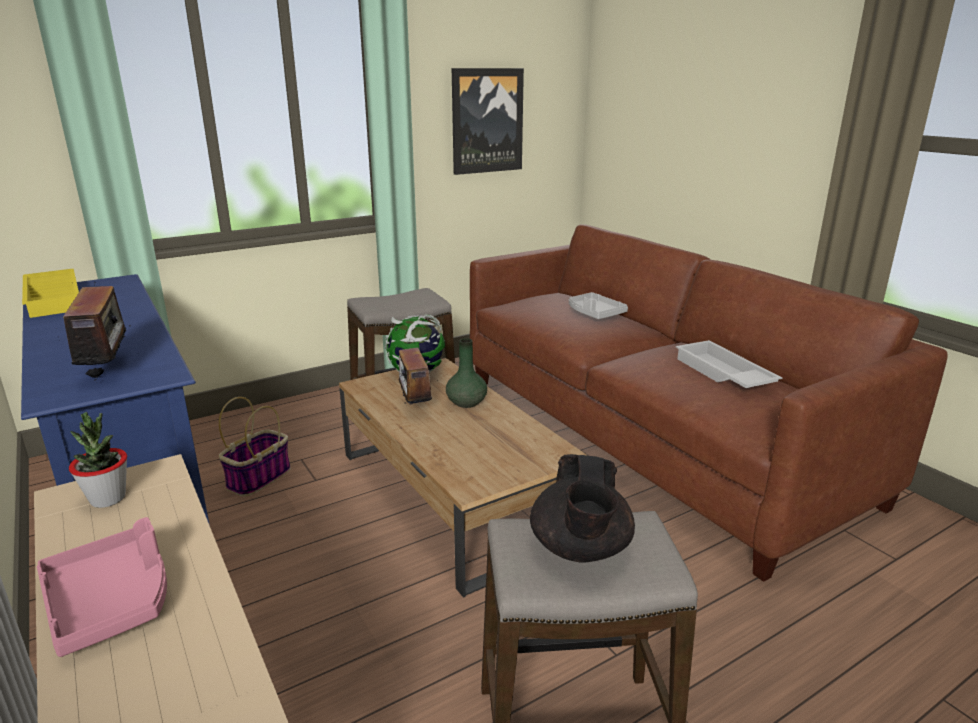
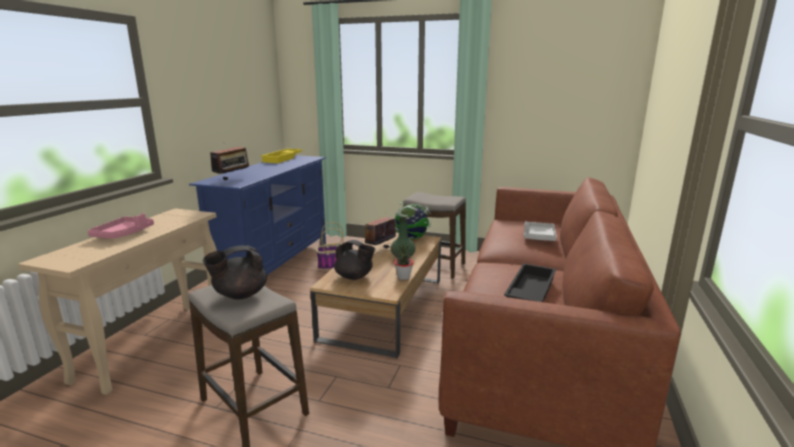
camera: 50 degrees right, 5 degrees down
potted plant [69,412,127,508] -> potted plant moved to [394,243,414,280]
picture [452,68,524,175] -> none
white tray [676,340,782,388] -> black tray [504,263,556,302]
none -> black teapot [334,240,375,280]

